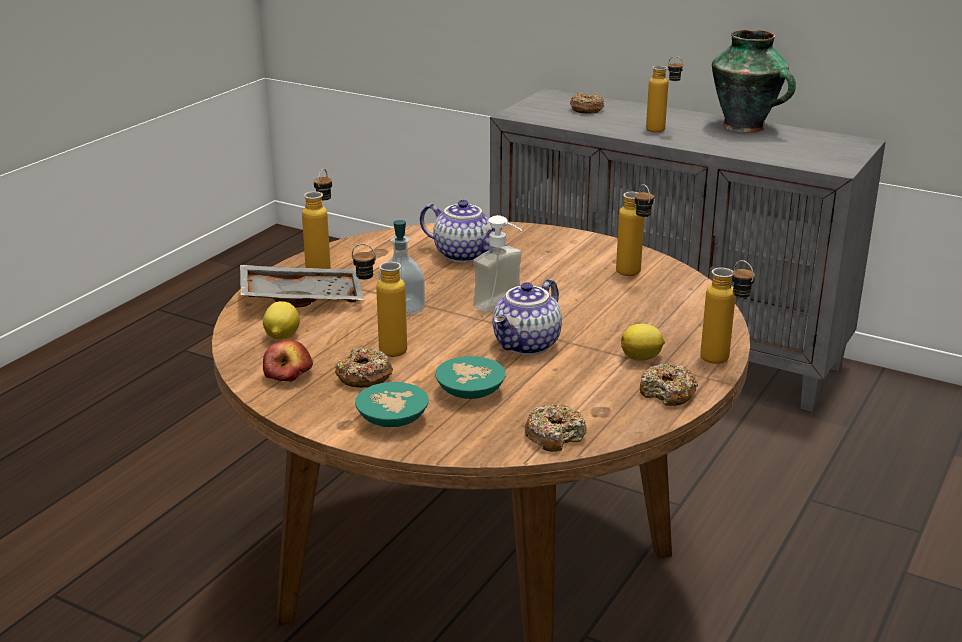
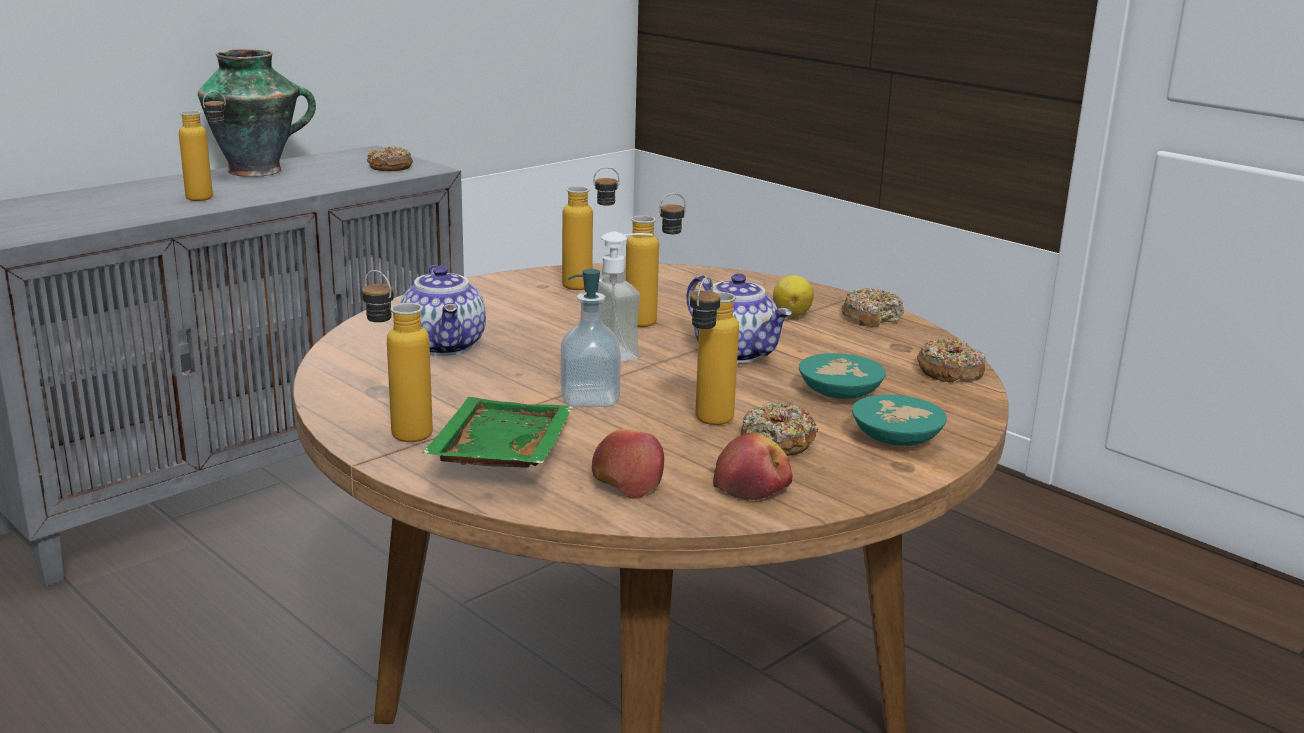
camera: 75 degrees left, 5 degrees down
grey tray [240,265,364,308] -> green tray [421,397,573,468]
lemon [263,301,300,340] -> apple [592,429,664,499]
teapot [420,200,508,263] -> teapot turned 120 degrees clockwise [400,265,486,356]
donut [570,92,604,114] -> donut moved to [367,146,413,171]
bottle [700,260,755,364] -> bottle moved to [625,193,686,327]

